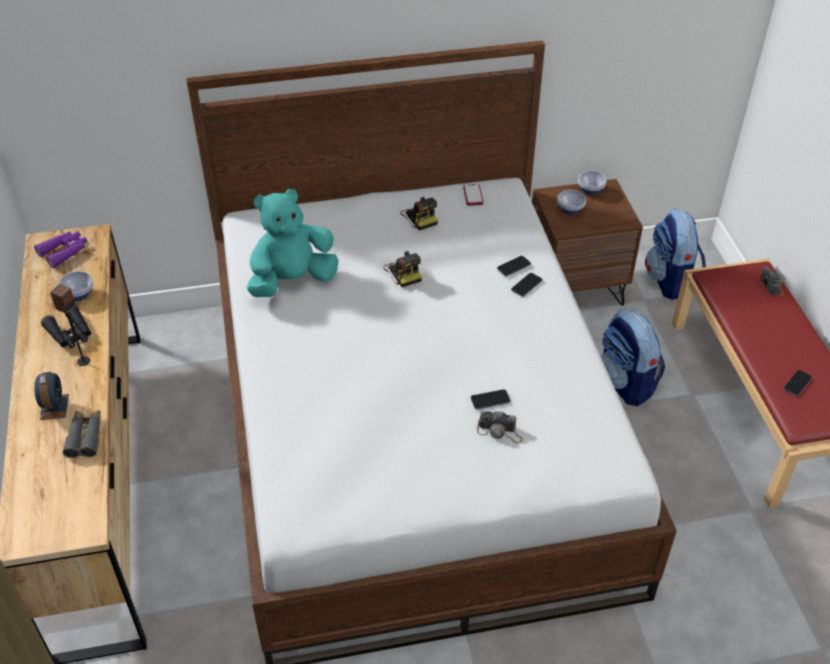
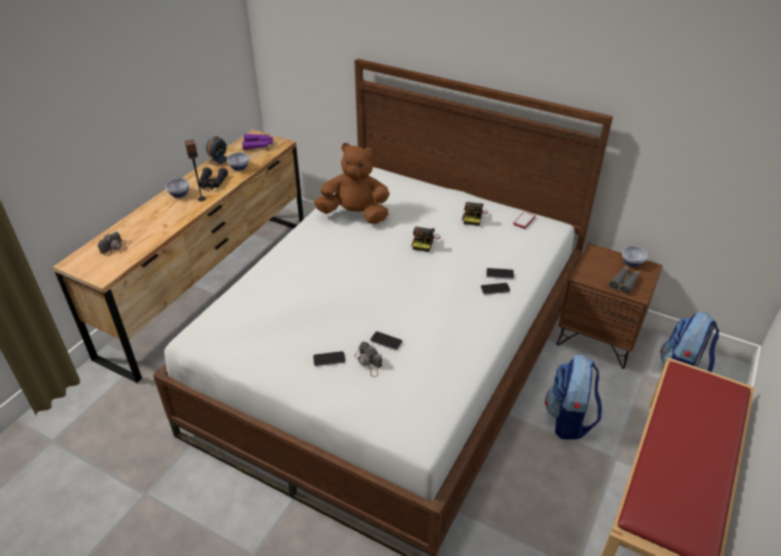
camera: 40 degrees right, 5 degrees down
alarm clock [34,372,69,420] -> alarm clock moved to [206,136,227,167]
grey binoculars [63,410,101,458] -> grey binoculars moved to [609,266,641,294]
turquoise plush toy [247,189,339,297] -> brown plush toy [314,143,390,224]
bowl [557,190,586,215] -> bowl moved to [166,178,190,198]
camera [760,267,784,296] -> camera moved to [98,231,132,256]
phone [783,370,812,396] -> phone moved to [313,351,345,366]

